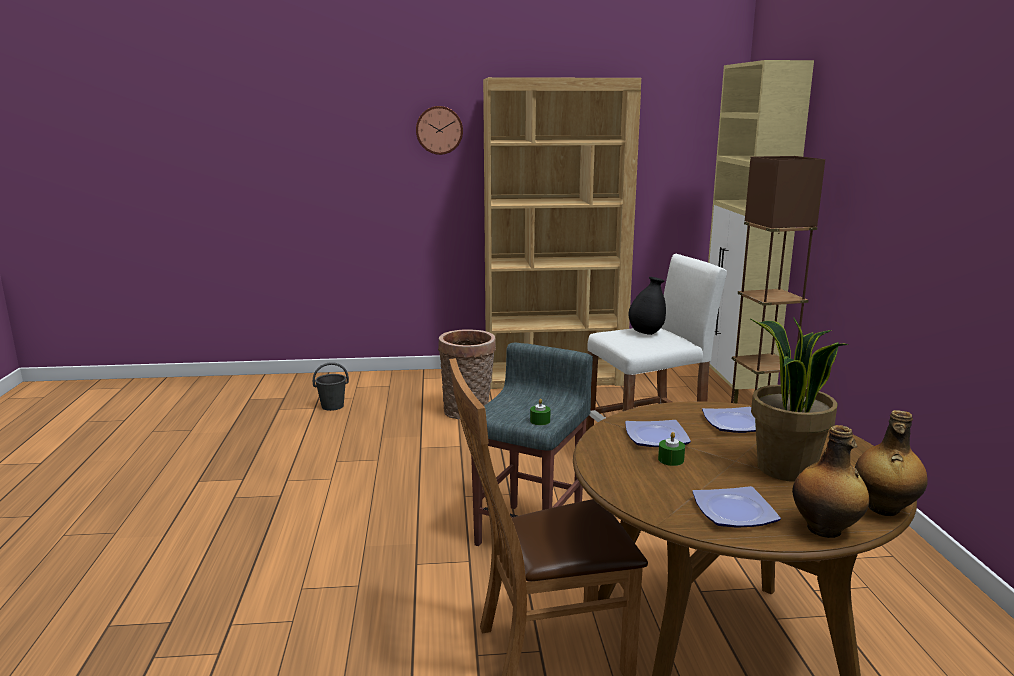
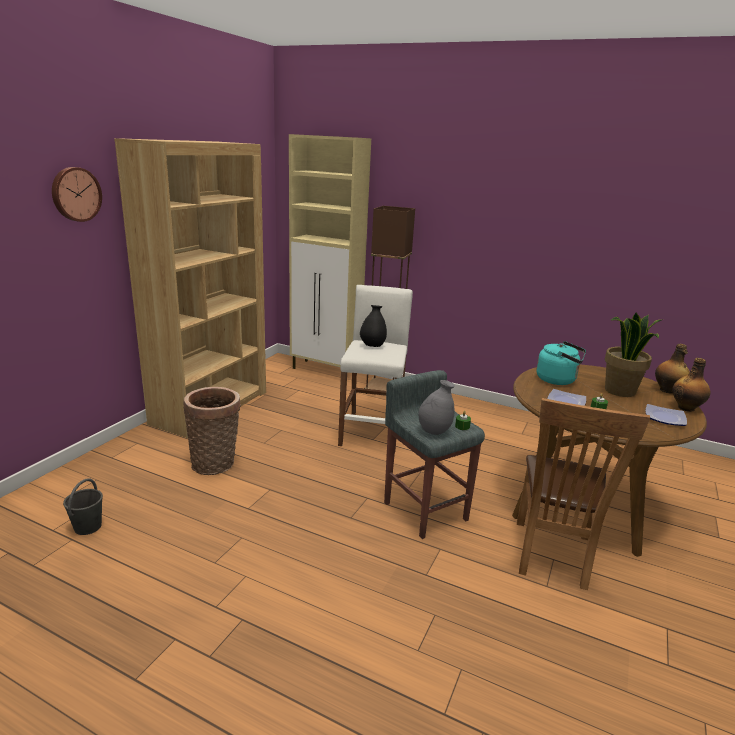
camera: 60 degrees left, 5 degrees up
plate [702,407,756,433] -> turquoise kettle [536,341,586,385]
none -> grey vase [418,380,455,435]

